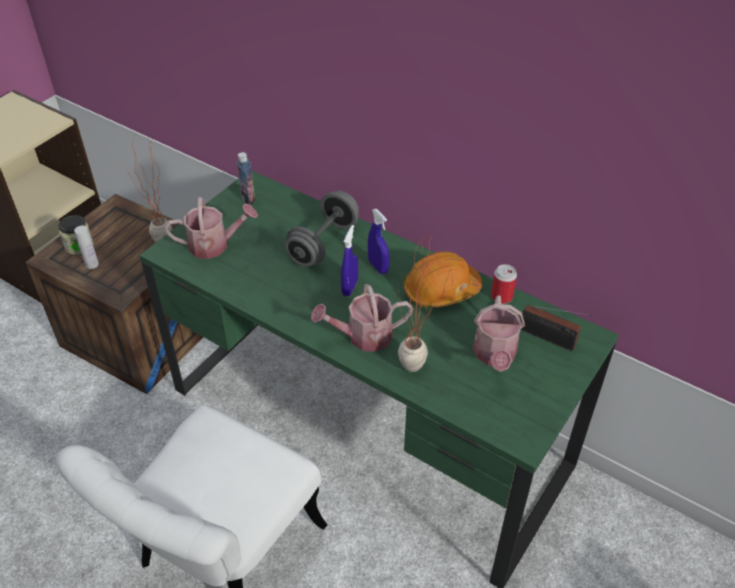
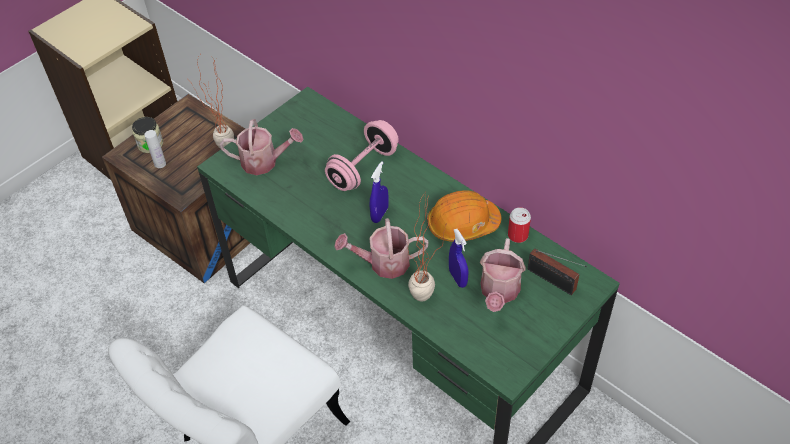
camera: 10 degrees right, 5 degrees up
bottle [236,152,255,205] -> none
grey dumbbell [285,191,359,267] -> pink dumbbell [325,120,399,191]
blue spray bottle [368,209,389,274] -> blue spray bottle moved to [449,229,469,288]

